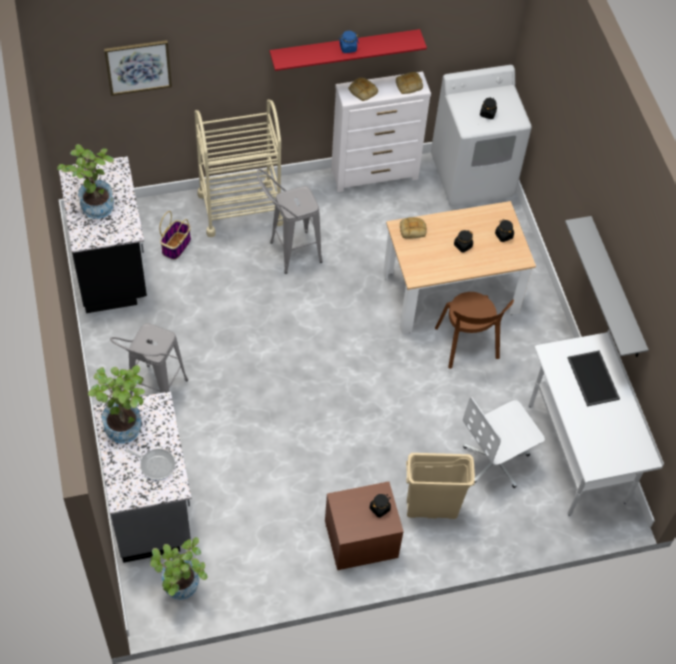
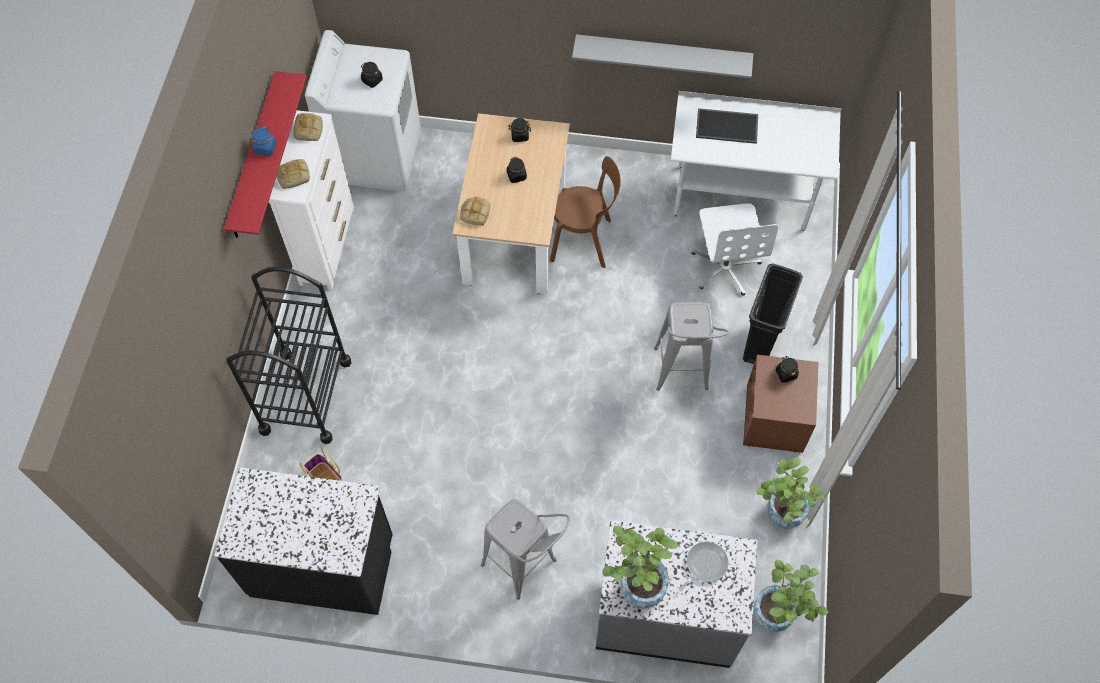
camera: 65 degrees left, 5 degrees up
potted plant [57,144,114,219] -> potted plant moved to [756,457,827,529]
picture [104,40,172,96] -> none
beige cart [195,99,283,237] -> black cart [226,267,351,444]
grey stool [257,169,322,274] -> grey stool moved to [654,302,729,391]
beige trash can [406,453,475,519] -> black trash can [743,264,803,364]

